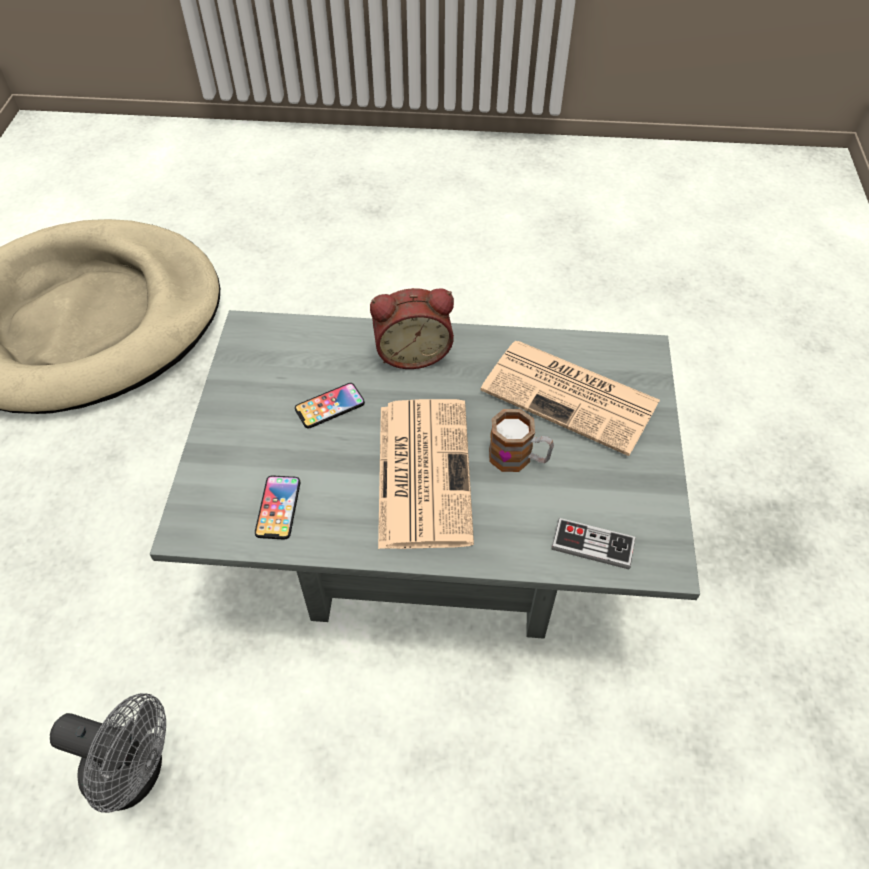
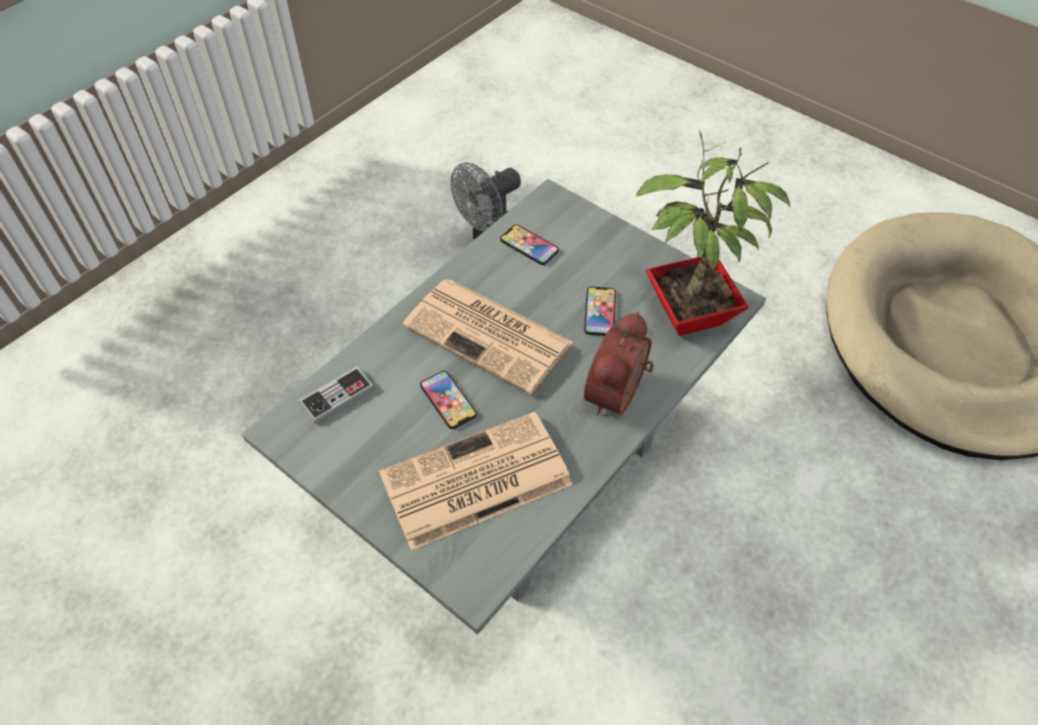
camera: 125 degrees right, 0 degrees up
mug [489,409,554,472] -> phone [420,371,477,429]
none -> potted plant [635,130,790,336]

